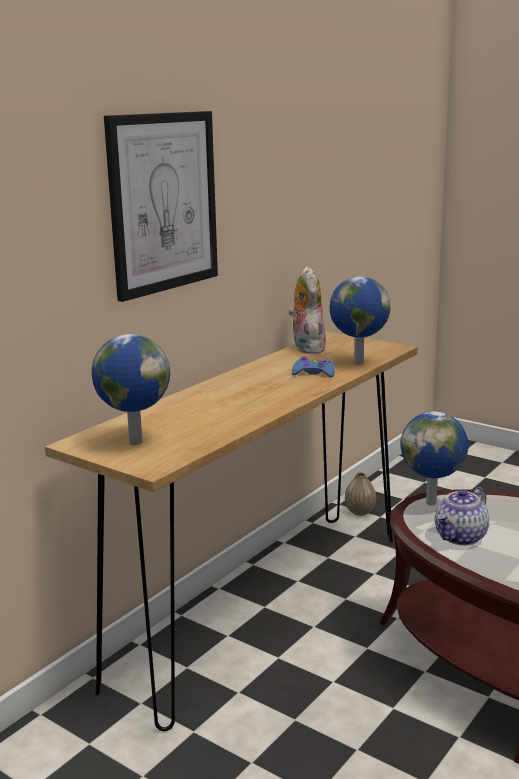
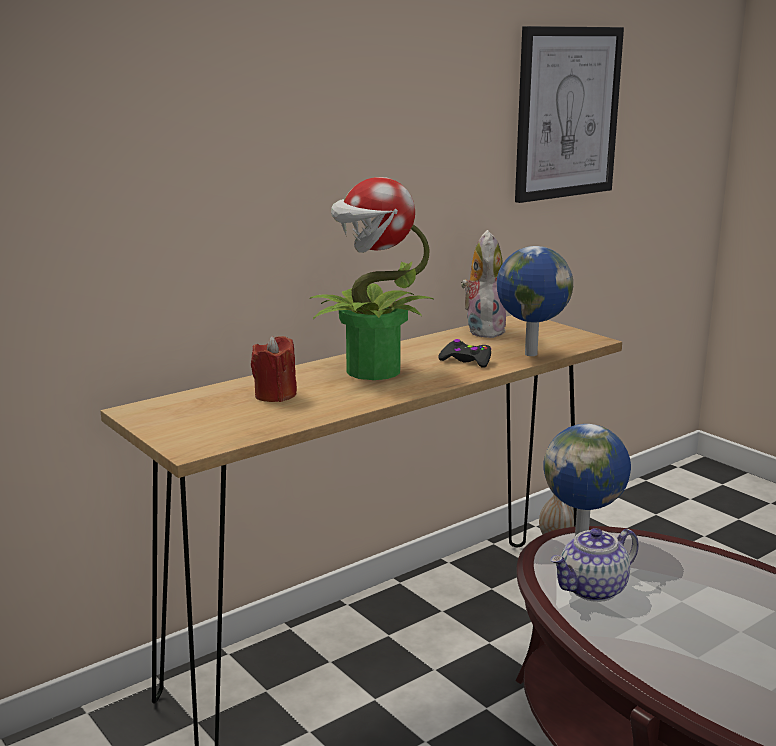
camera: 15 degrees right, 0 degrees up
globe [92,334,170,445] -> none
picture [104,111,218,302] -> picture moved to [515,26,624,203]
blue game controller [292,357,335,377] -> black game controller [438,339,491,368]
none -> red candle [251,336,297,402]
none -> potted plant [309,177,433,380]

